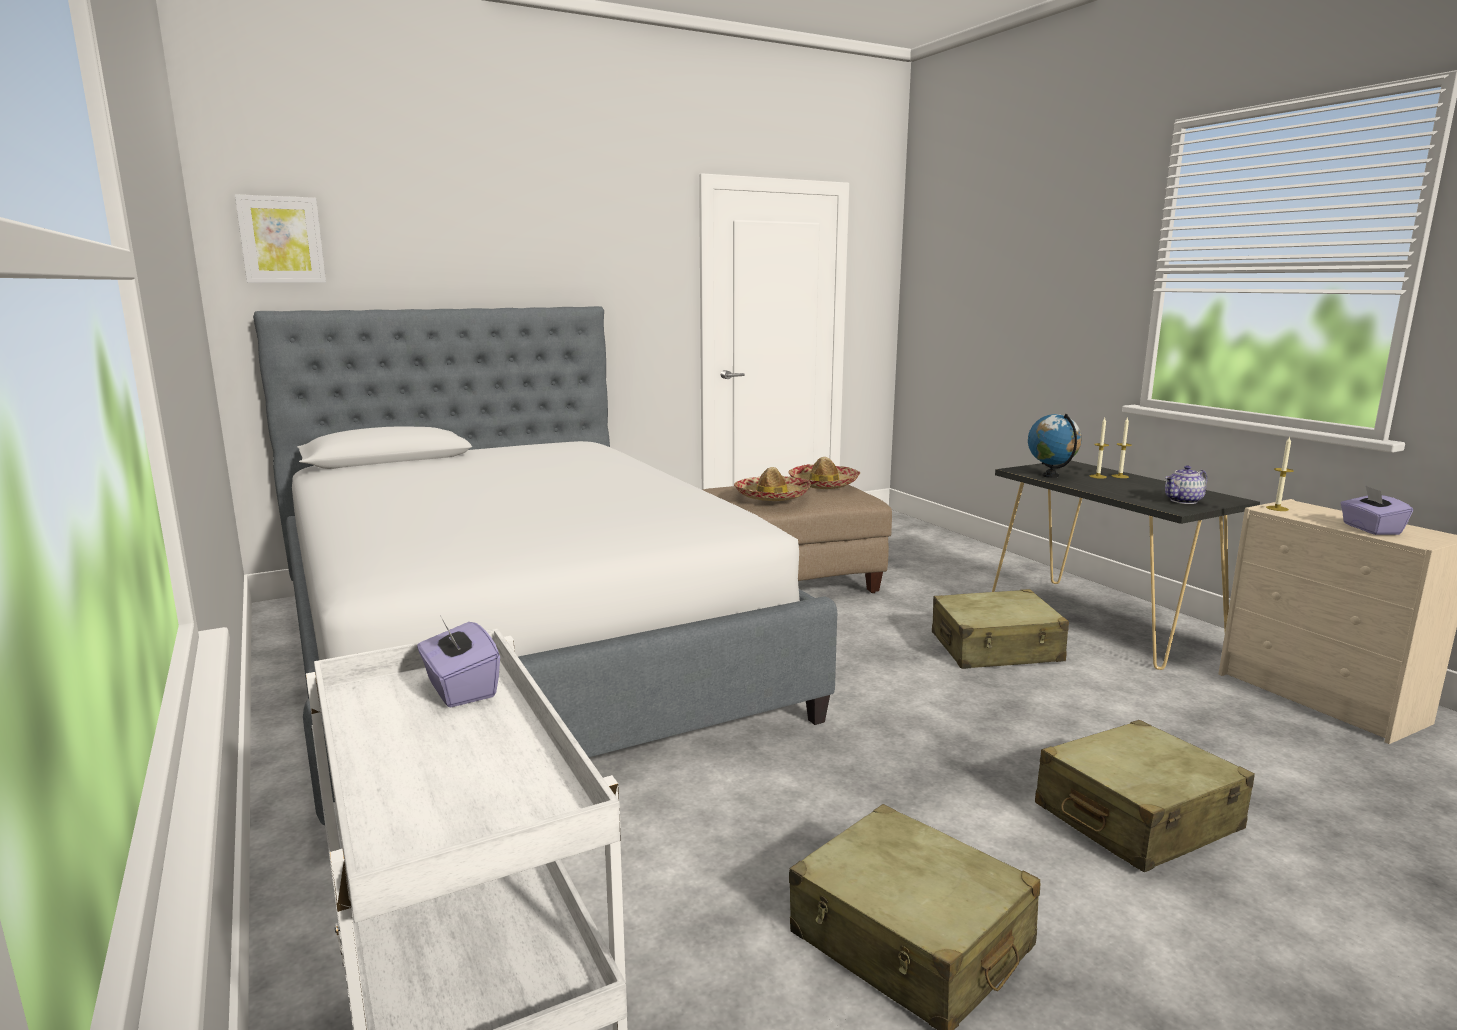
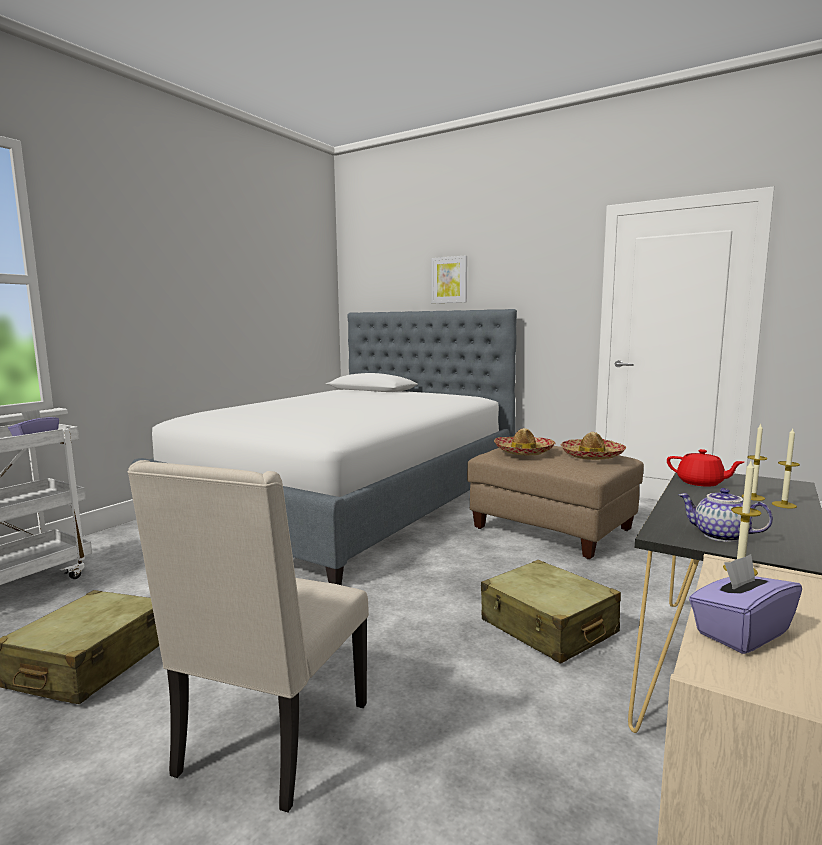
camera: 60 degrees right, 5 degrees down
picture [235,194,326,283] -> picture moved to [431,255,467,303]
globe [1028,414,1082,478] -> red teapot [667,449,744,487]
beige suitcase [1035,720,1255,872] -> beige chair [127,460,369,812]

